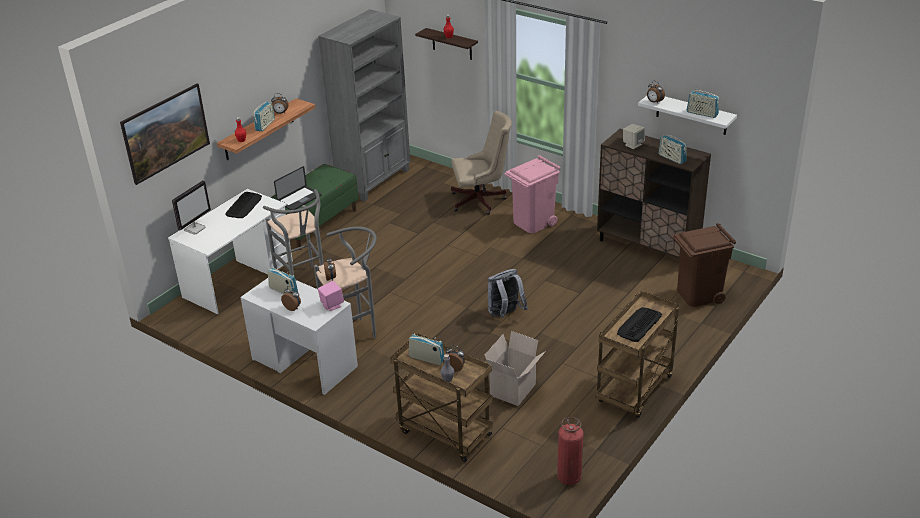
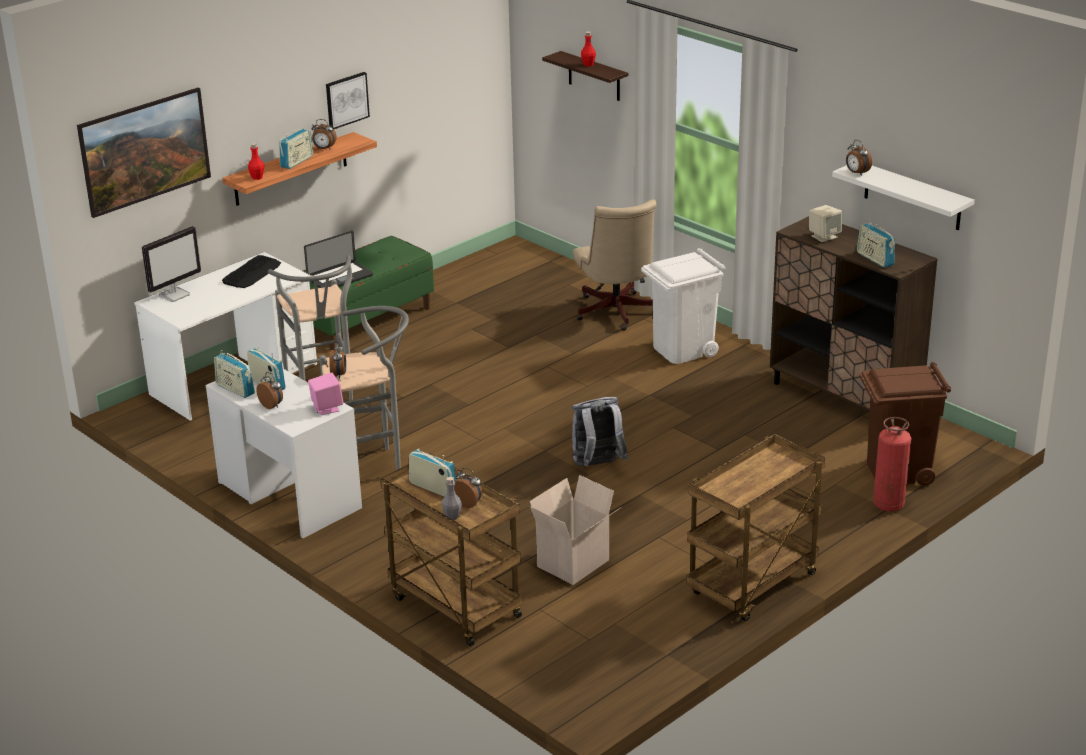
camera: 10 degrees right, 5 degrees down
grey bookcase [318,9,410,202] -> none
beige office chair [451,111,512,215] -> beige office chair turned 75 degrees clockwise [573,199,656,330]
pink trash can [505,155,561,233] -> white trash can [641,248,725,364]
fire extinguisher [557,417,584,485] -> fire extinguisher moved to [873,417,911,511]
keyboard [617,307,662,342] -> none
radio [687,88,720,118] -> radio moved to [214,350,255,398]
none -> picture [326,72,370,129]

